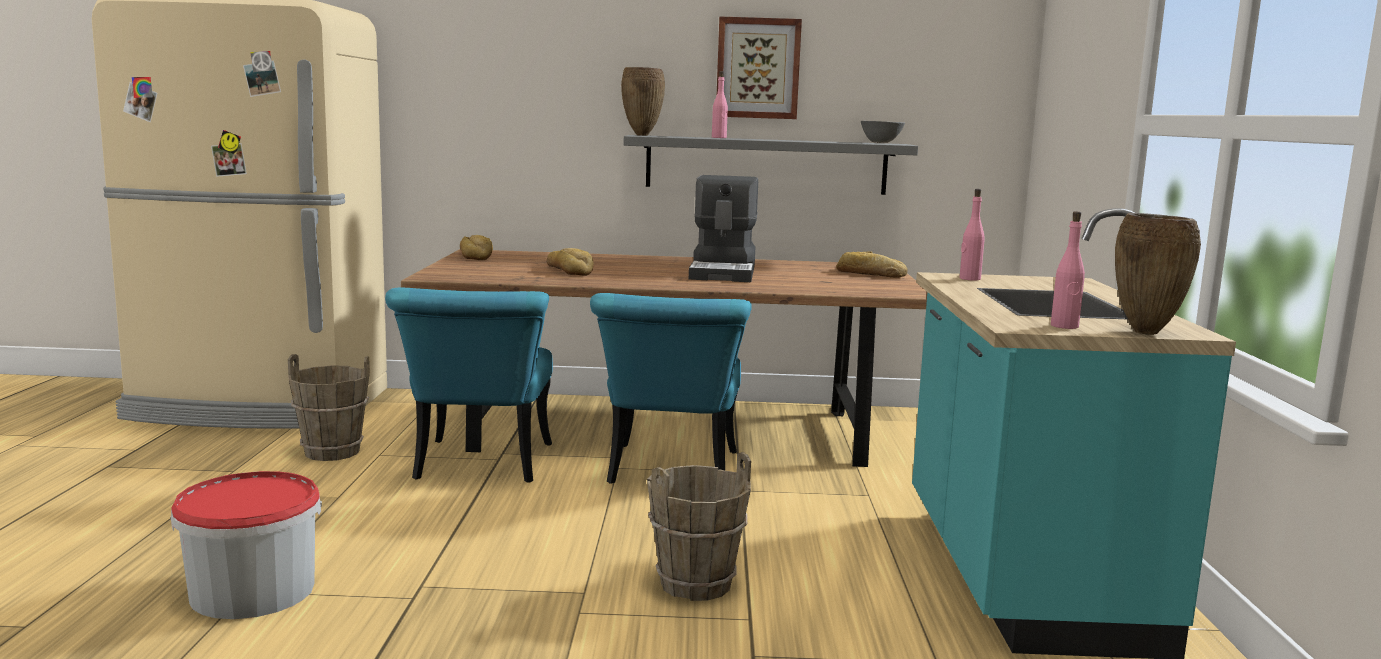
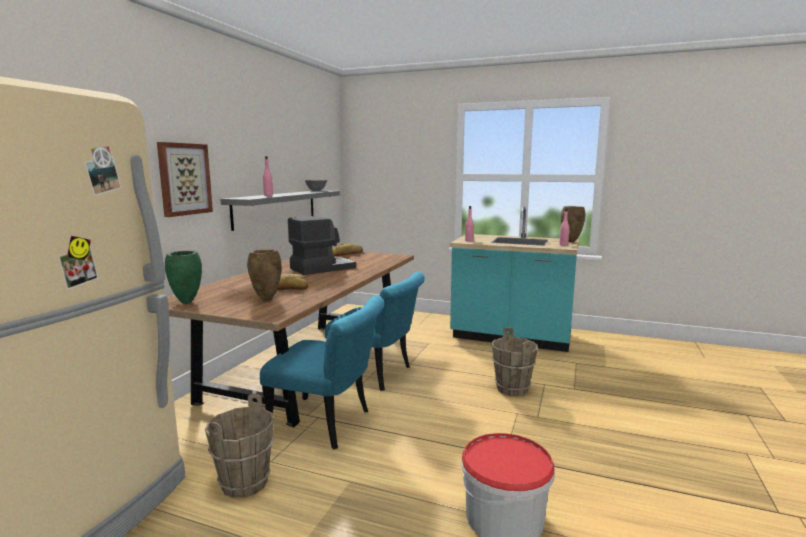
camera: 70 degrees left, 0 degrees up
bread [460,235,493,260] -> green vase [165,251,202,304]
brown vase [621,67,665,136] -> brown vase moved to [247,249,282,301]
coffee machine [689,175,758,282] -> coffee machine turned 60 degrees counterclockwise [288,216,356,275]
picture [717,16,802,119] -> picture moved to [157,142,213,217]

